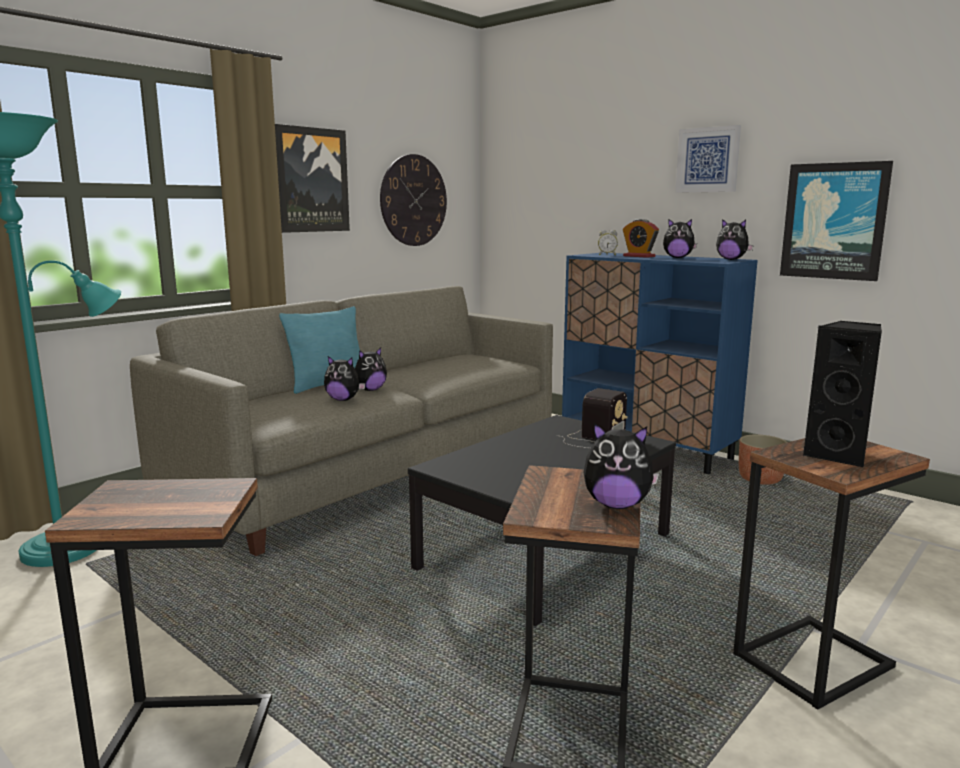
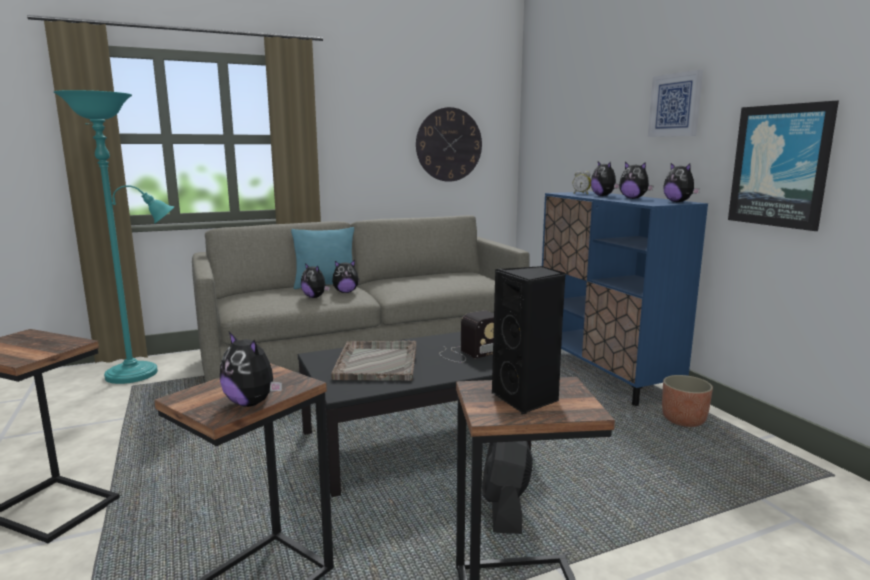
camera: 25 degrees right, 0 degrees up
picture [275,124,350,233] -> none
alarm clock [623,219,659,258] -> plush toy [591,162,619,196]
none -> grey tray [331,340,416,381]
none -> black fan [482,441,533,534]

